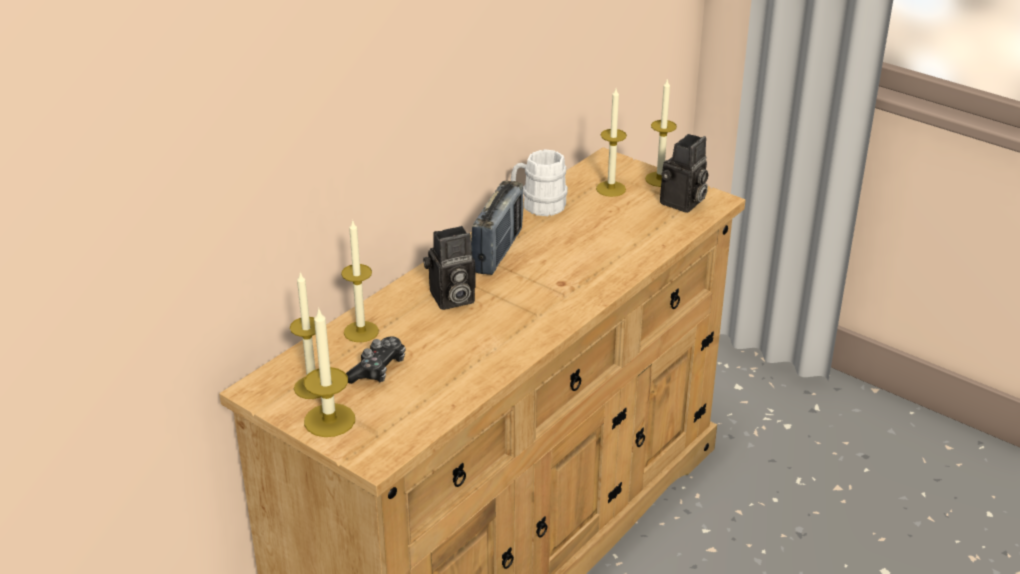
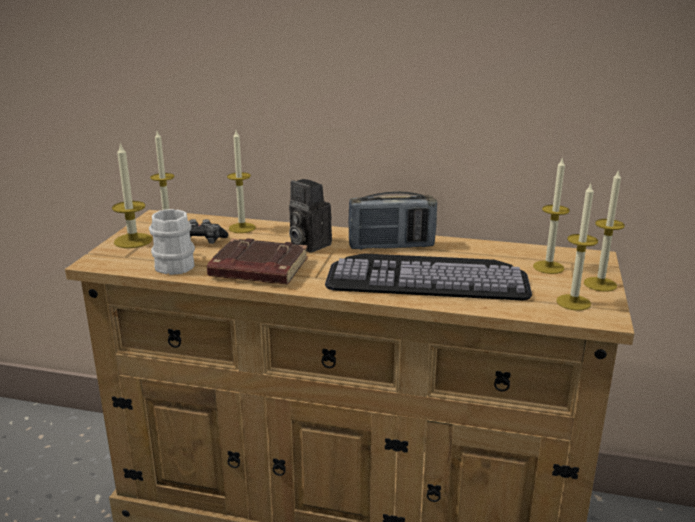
camera: 65 degrees right, 10 degrees down
white mug [511,149,568,216] -> white mug moved to [149,209,195,275]
camera [660,134,708,213] -> candle [556,184,598,310]
none -> brown book [207,238,308,284]
none -> keyboard [325,253,532,300]

